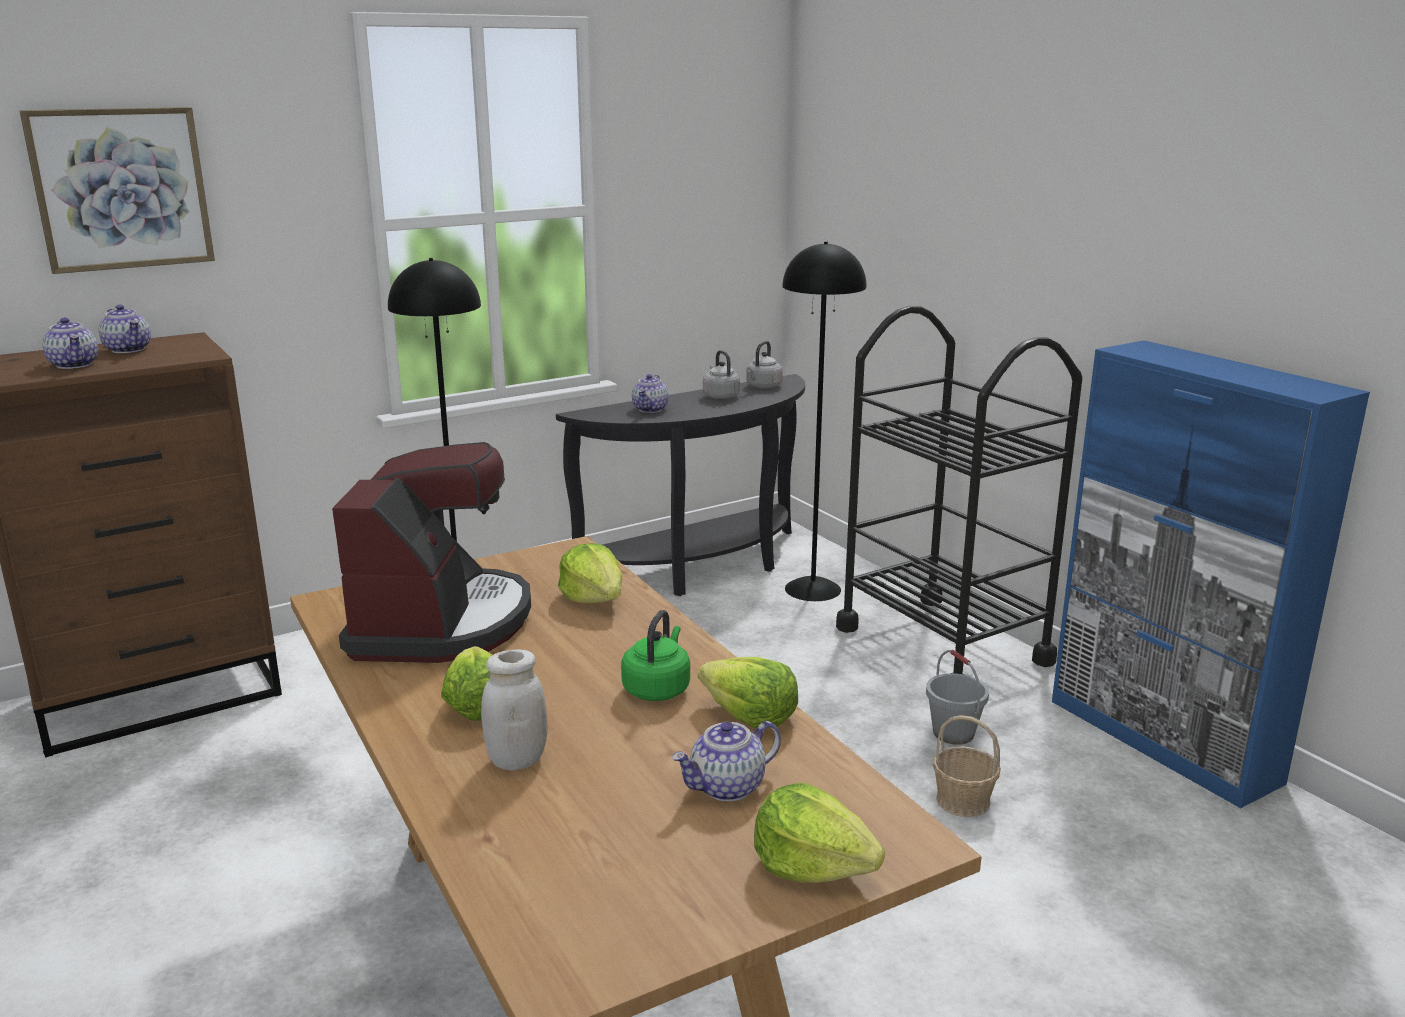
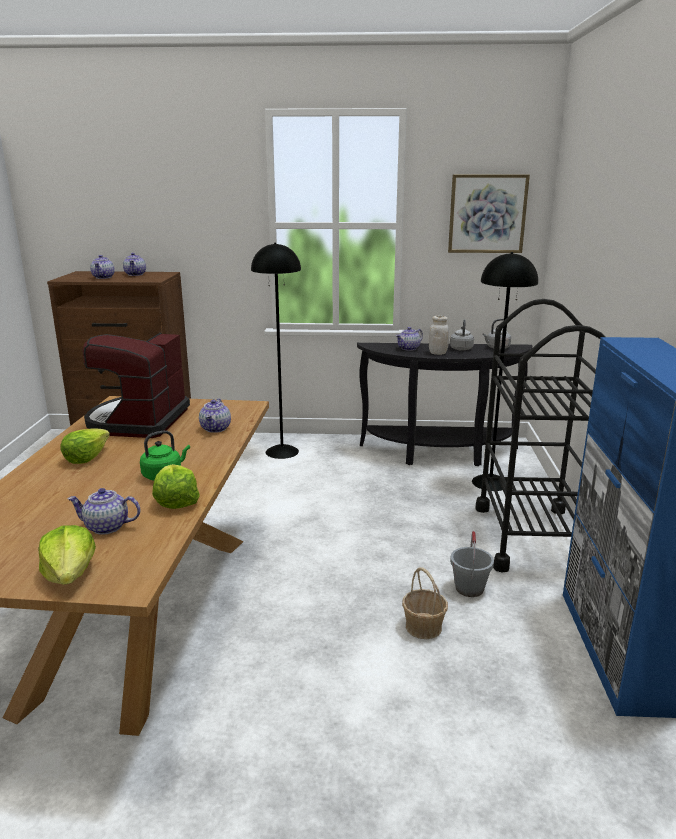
camera: 35 degrees right, 0 degrees up
picture [20,107,215,274] -> picture moved to [448,174,530,253]
coffee machine [332,442,531,663] -> coffee machine turned 150 degrees clockwise [83,333,190,438]
white jar [481,649,548,770] -> white jar moved to [429,316,449,355]
lettuce [558,543,623,603] -> teapot [199,398,231,433]

